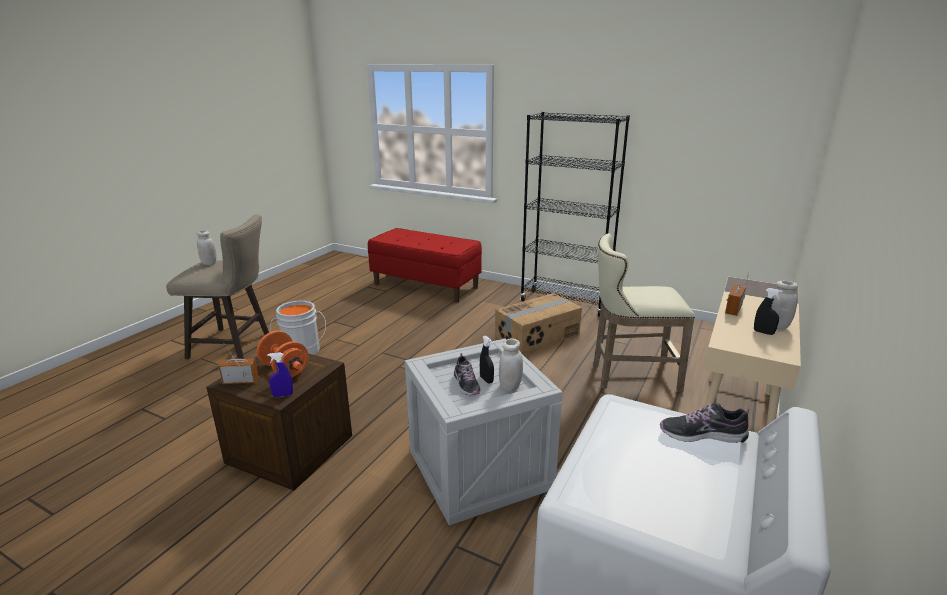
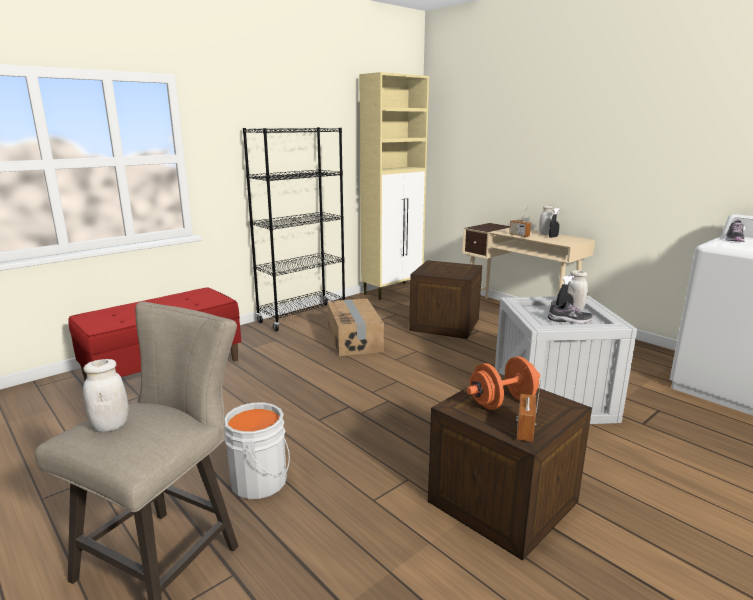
camera: 70 degrees left, 5 degrees down
blue spray bottle [267,352,293,397] -> none
beige stool [593,234,695,392] -> crate [409,260,482,339]
none -> beige cabinet [359,72,429,300]

